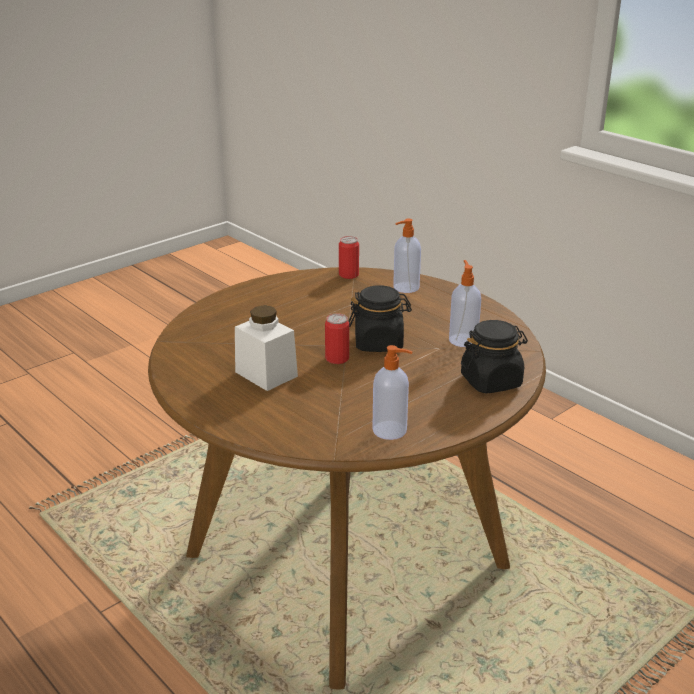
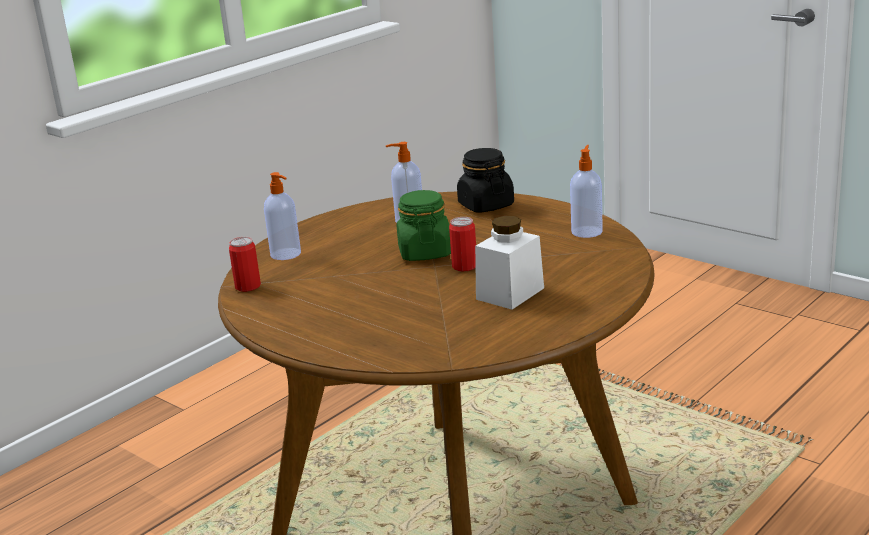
camera: 95 degrees left, 5 degrees down
black jar [349,285,412,352] -> green jar [397,190,451,261]

